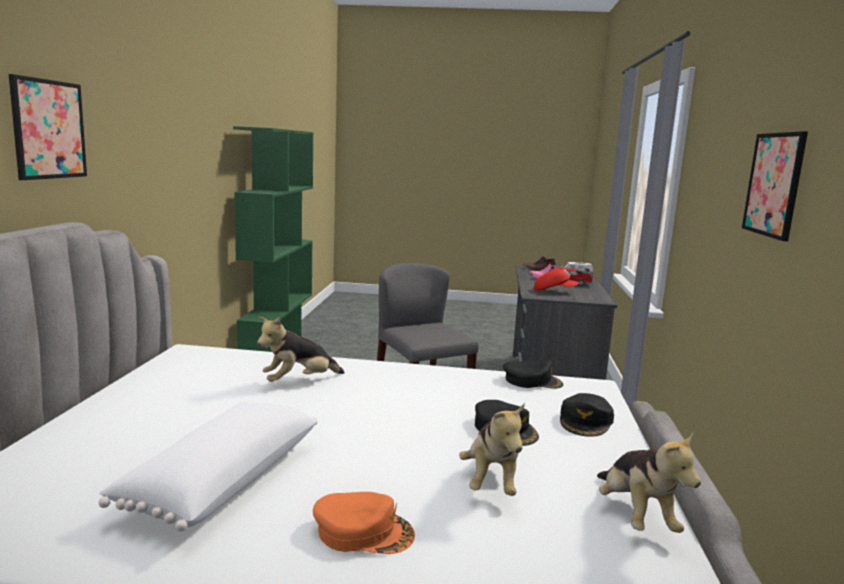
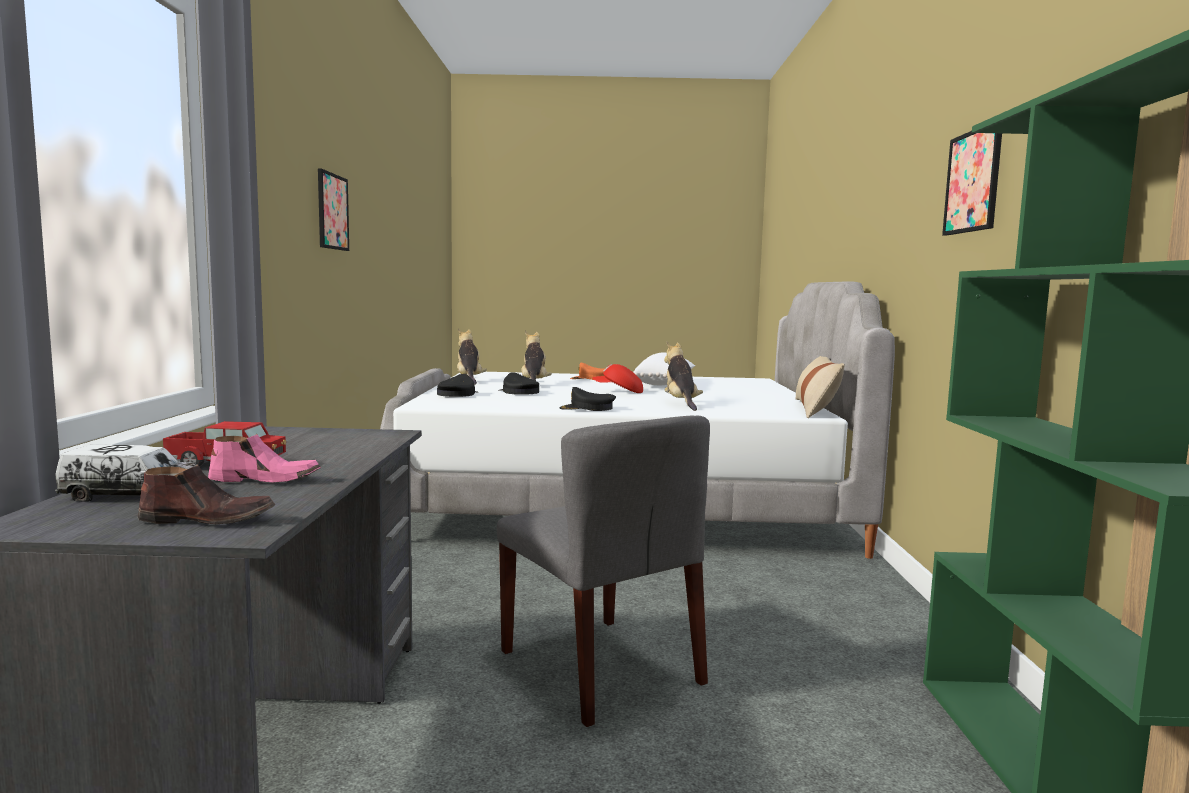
camera: 175 degrees right, 5 degrees down
picture [9,74,87,180] -> picture moved to [942,131,1002,236]
plush toy [257,317,345,382] -> plush toy turned 60 degrees counterclockwise [664,342,703,411]
black cap [503,360,563,388] -> black cap moved to [560,387,616,411]
red cap [534,269,579,291] -> red cap moved to [593,364,643,393]
none -> beige pillow [795,356,845,418]

